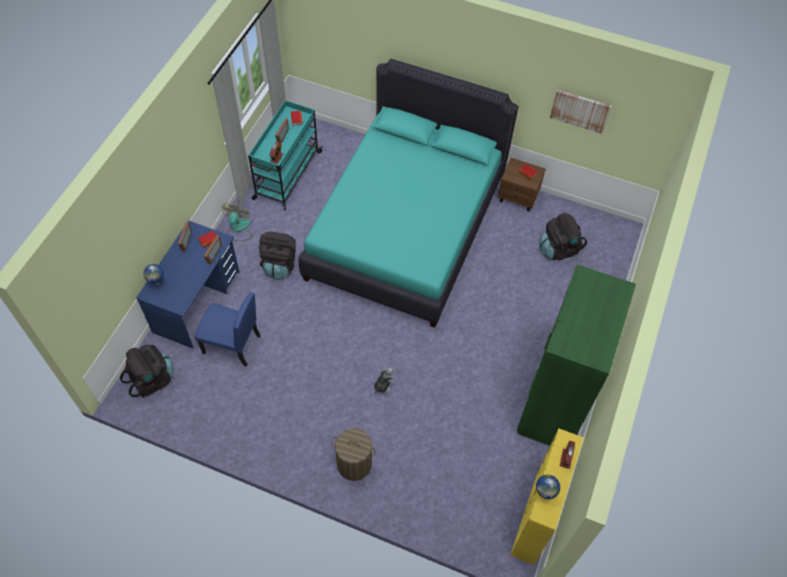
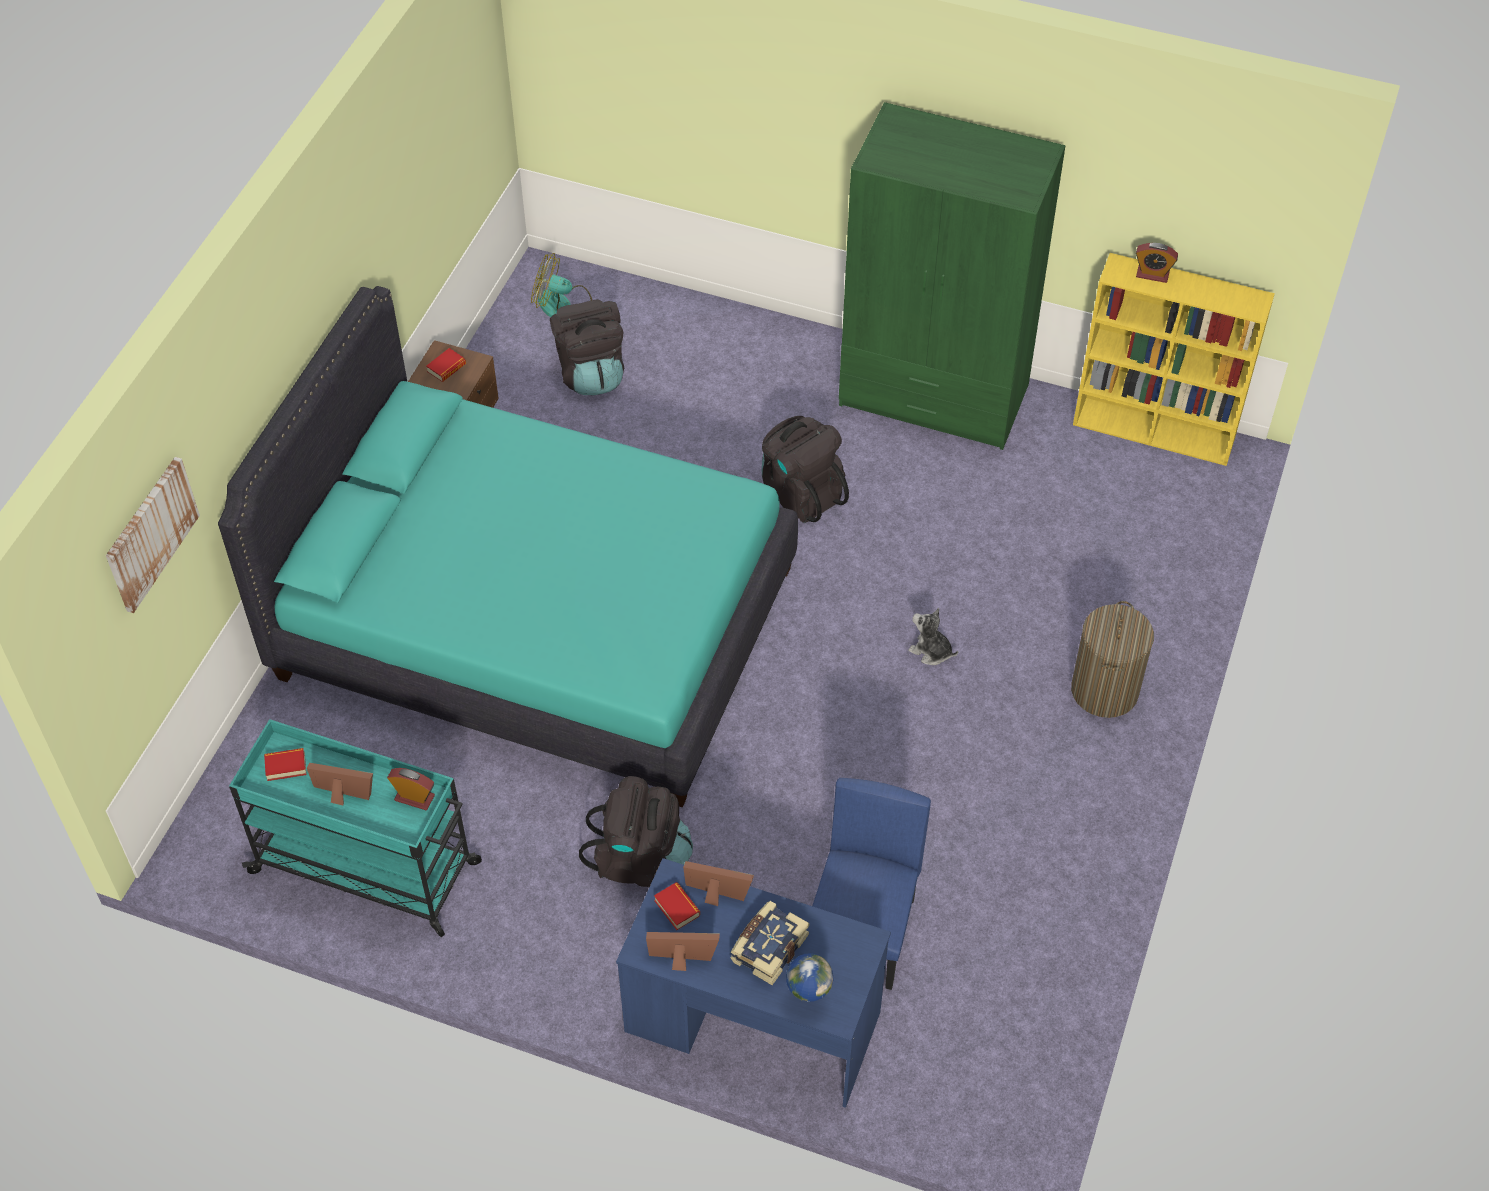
camera: 90 degrees left, 5 degrees down
black backpack [120,344,174,398] -> black backpack moved to [762,416,849,523]
fan [222,202,253,241] -> fan moved to [531,253,592,317]
globe [536,475,560,499] -> none
picture [550,90,612,134] -> picture moved to [106,457,200,613]
none -> book [731,901,809,985]

